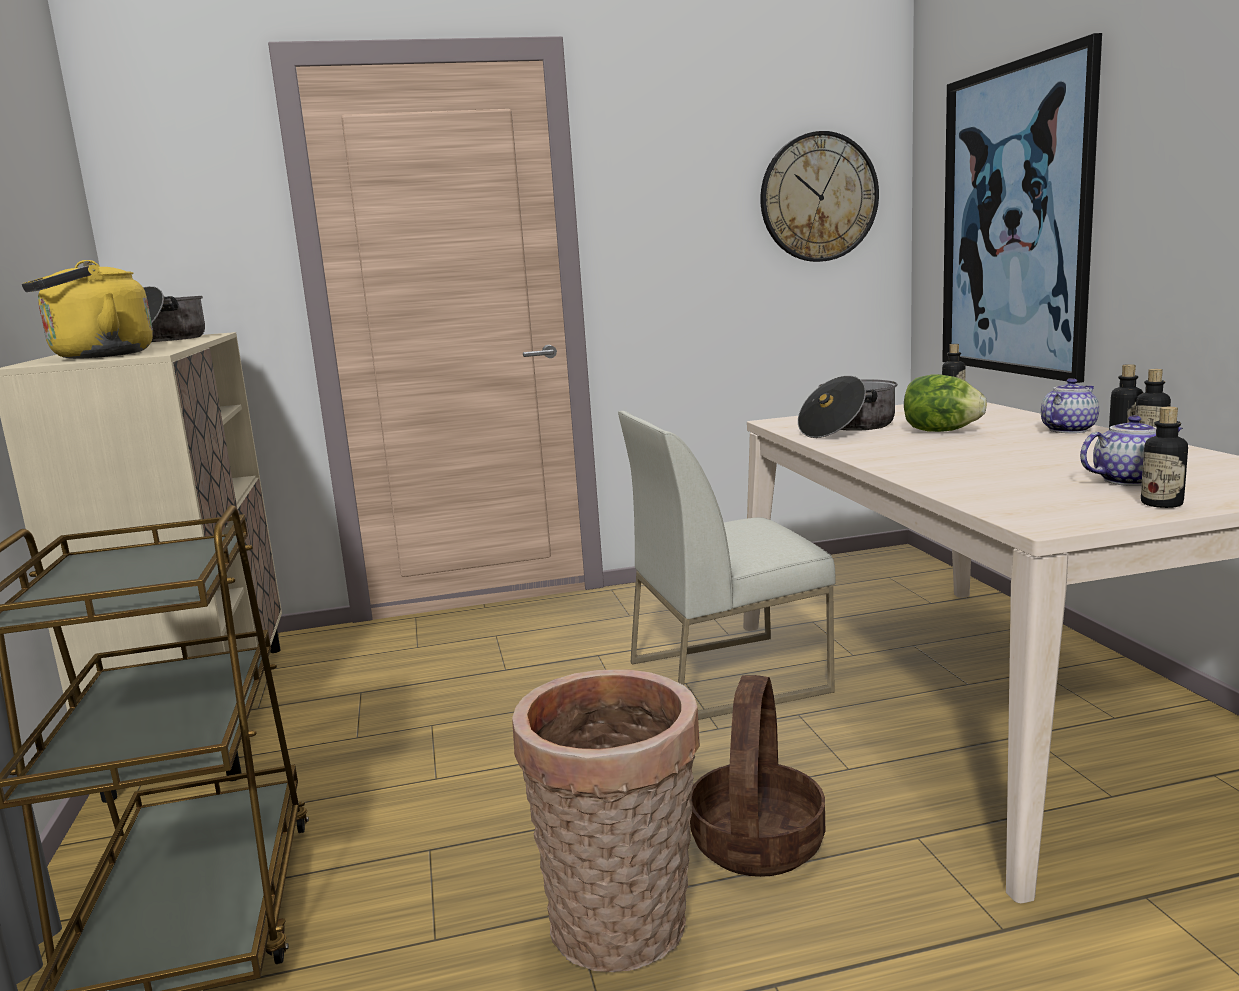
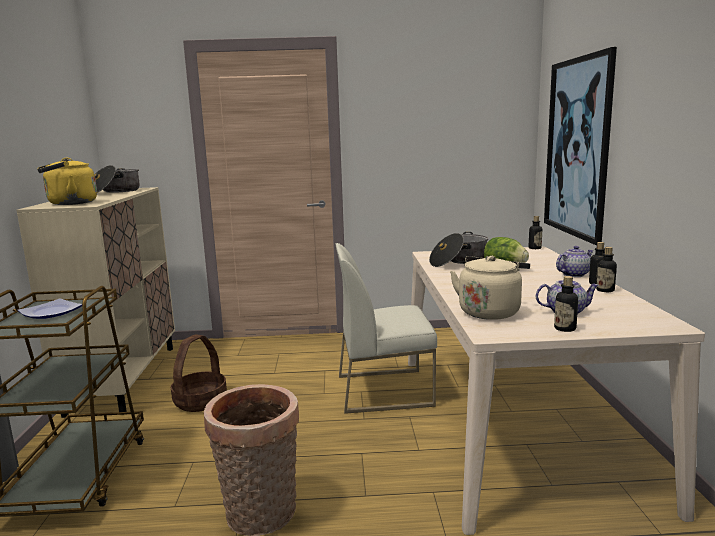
camera: 10 degrees right, 0 degrees up
basket [690,675,825,877] -> basket moved to [171,334,227,412]
wall clock [760,131,879,262] -> none
none -> plate [17,299,82,319]
none -> beige kettle [450,256,530,320]

